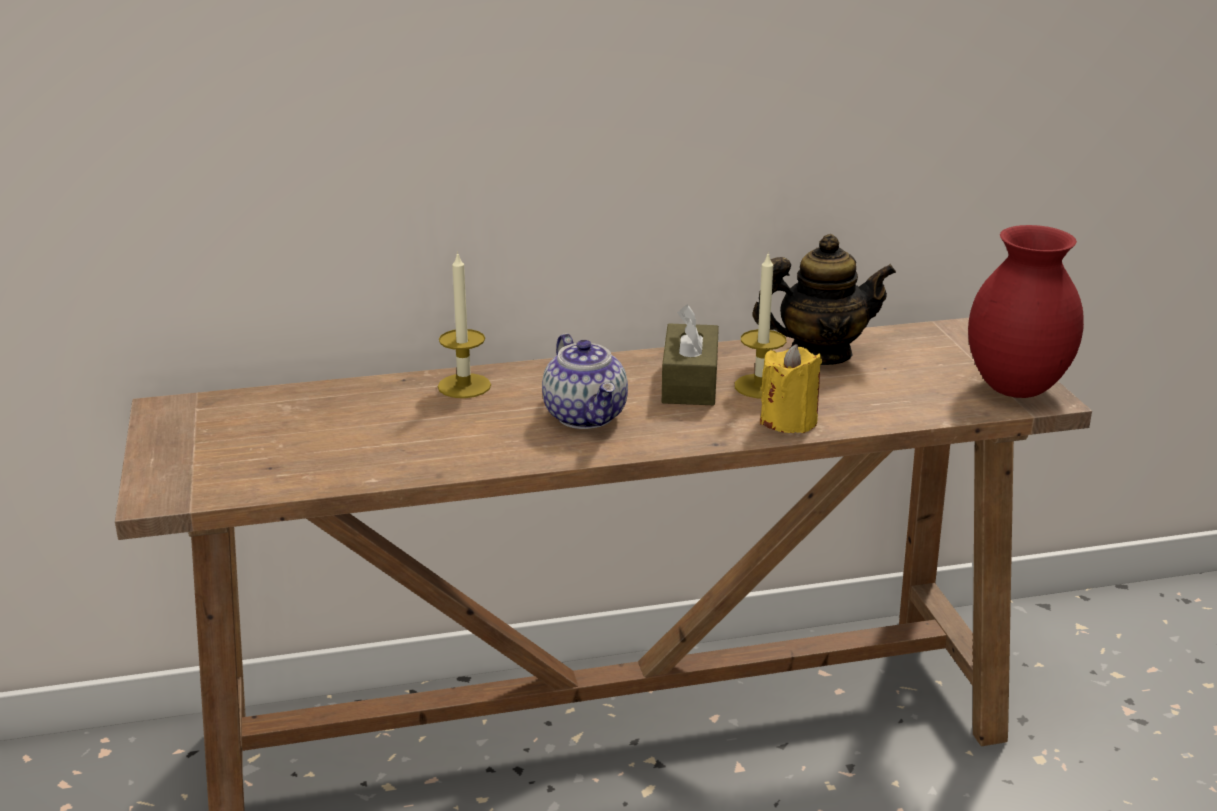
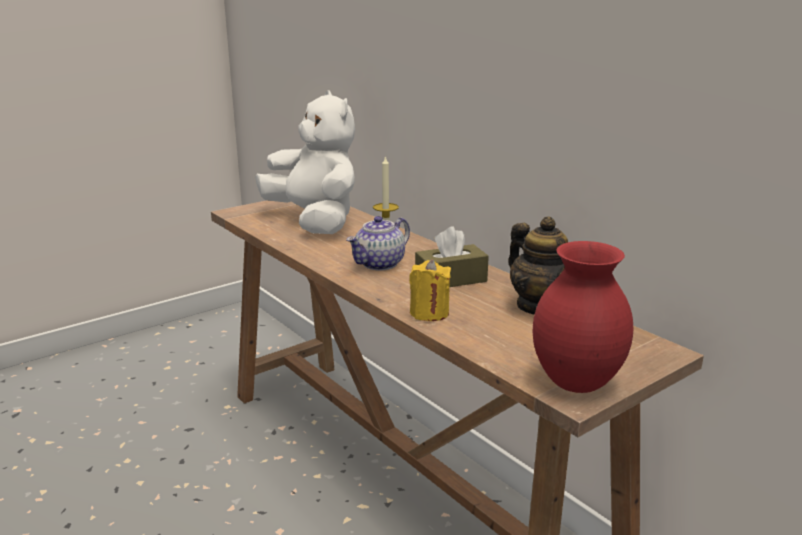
camera: 65 degrees right, 5 degrees down
candle [735,251,787,398] -> none
none -> white plush toy [255,90,355,234]

